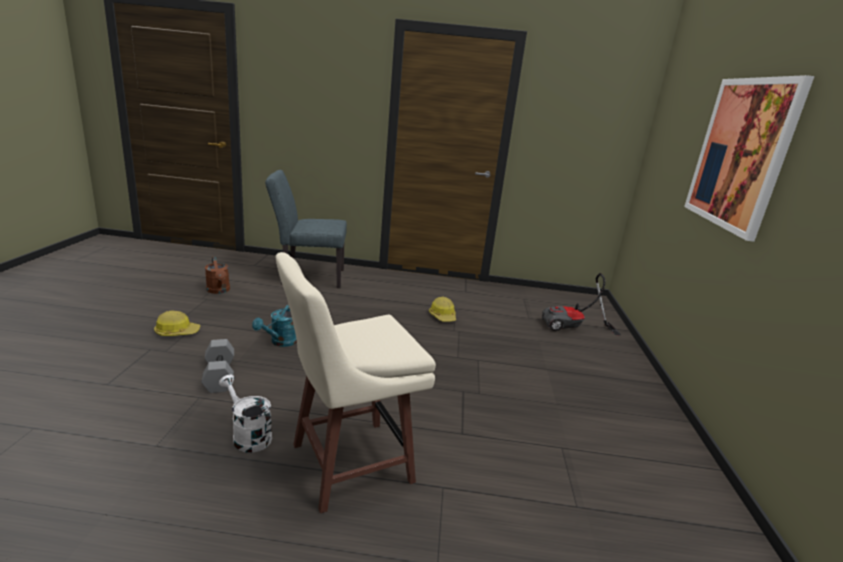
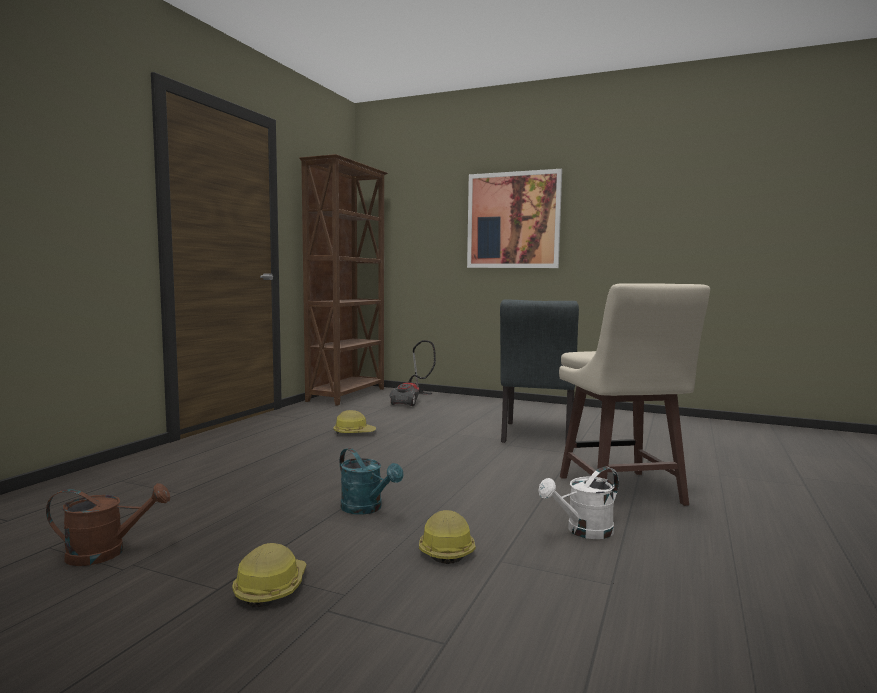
camera: 70 degrees left, 15 degrees down
grey dumbbell [201,339,234,393] -> hard hat [419,510,475,564]
grey chair [265,170,347,288] -> grey chair moved to [500,299,579,445]
none -> brown bookcase [299,154,388,406]

